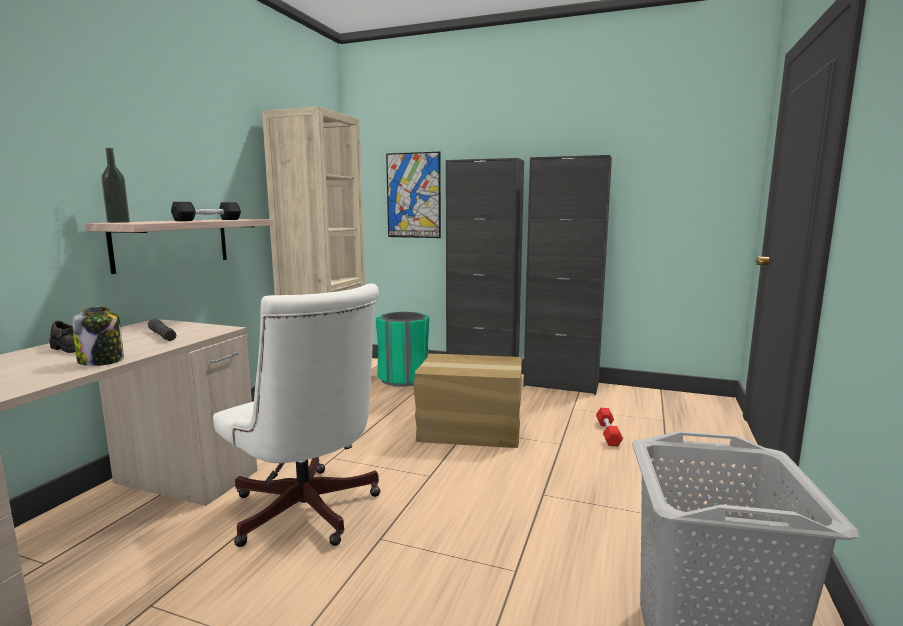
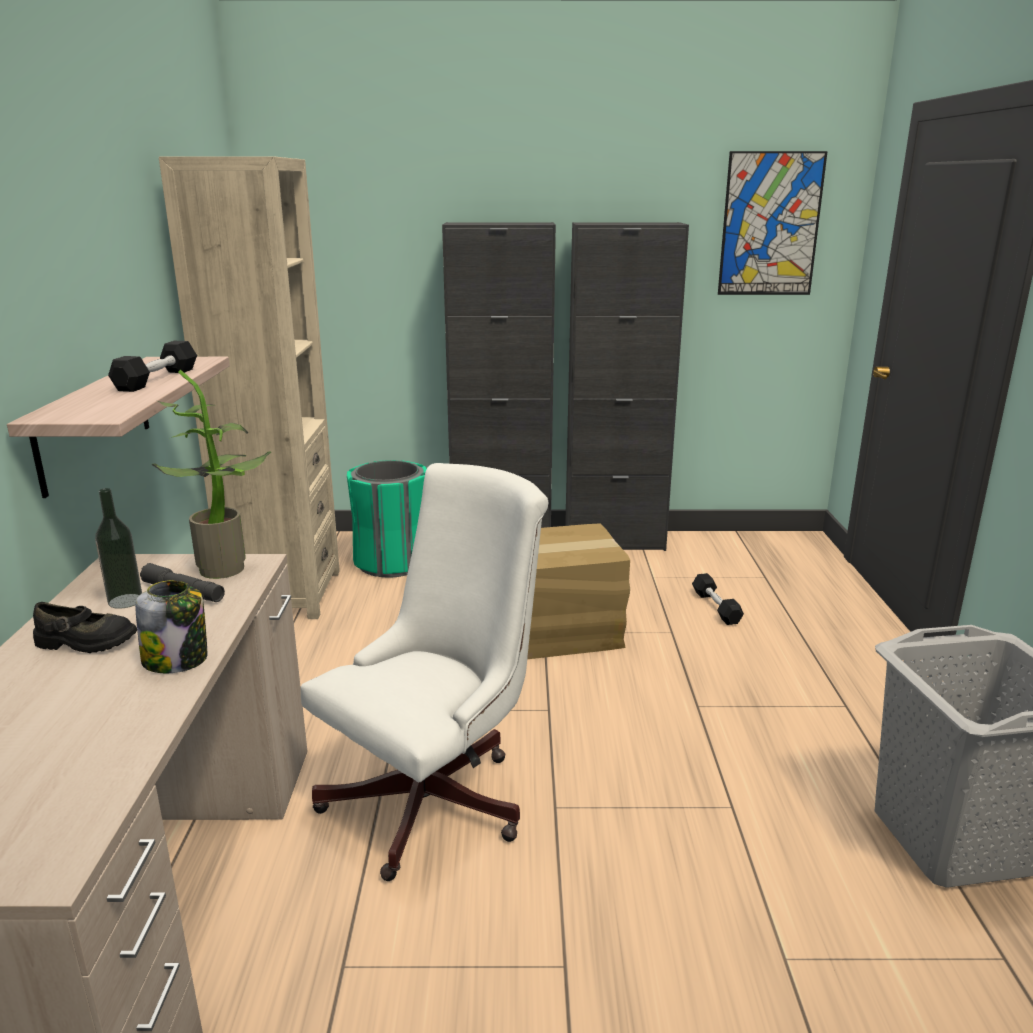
camera: 20 degrees left, 10 degrees up
bottle [101,148,130,223] -> bottle moved to [95,488,142,609]
white office chair [213,284,381,547] -> white office chair turned 75 degrees counterclockwise [301,463,548,881]
picture [386,152,441,238] -> picture moved to [718,151,828,295]
red dumbbell [596,408,623,446] -> black dumbbell [692,573,744,625]
none -> potted plant [152,370,271,579]

